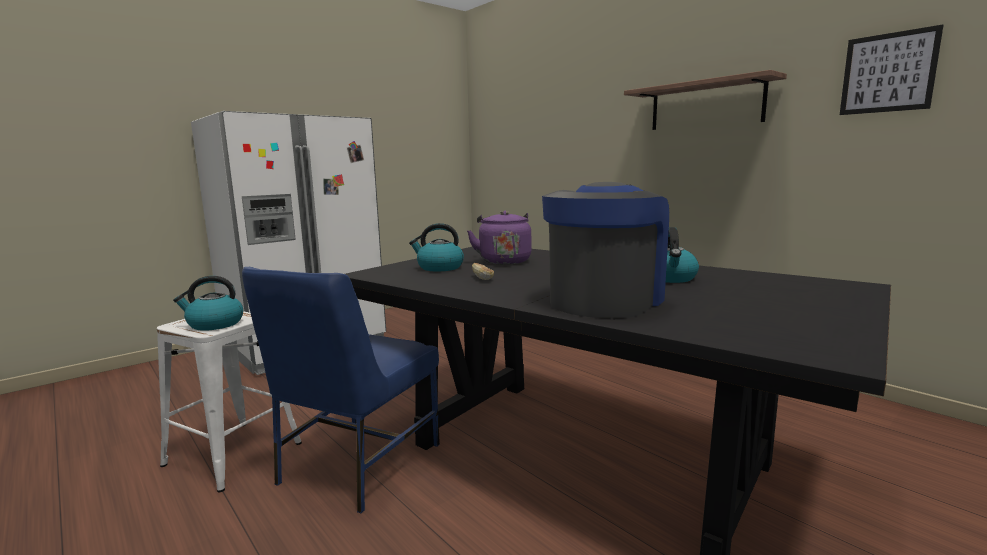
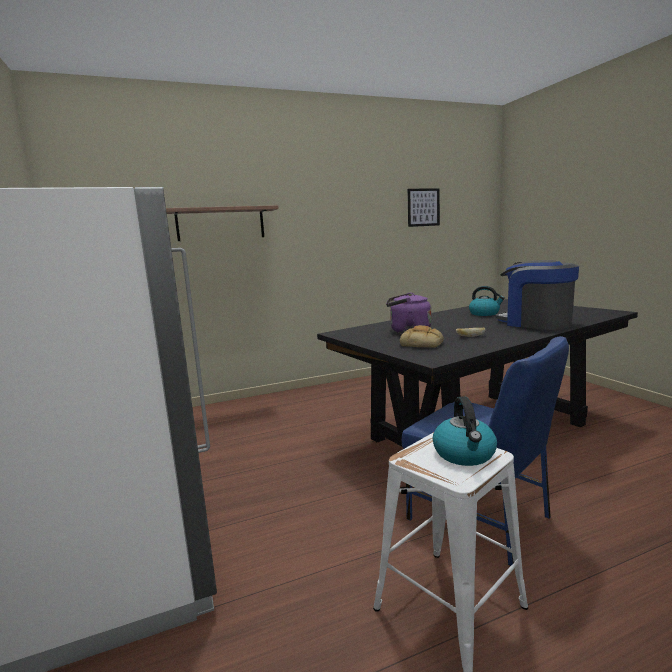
camera: 70 degrees left, 0 degrees up
kettle [409,223,464,271] -> bread [400,325,444,348]
shelf [624,70,787,130] -> shelf moved to [166,205,279,241]

